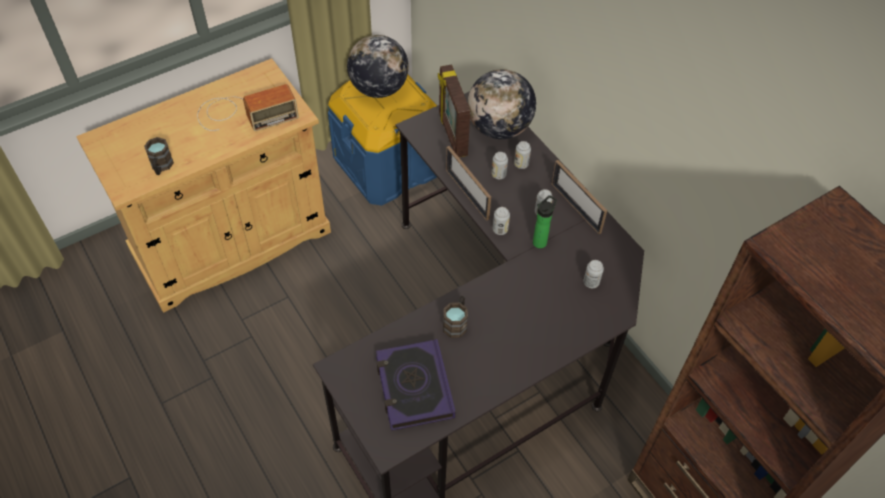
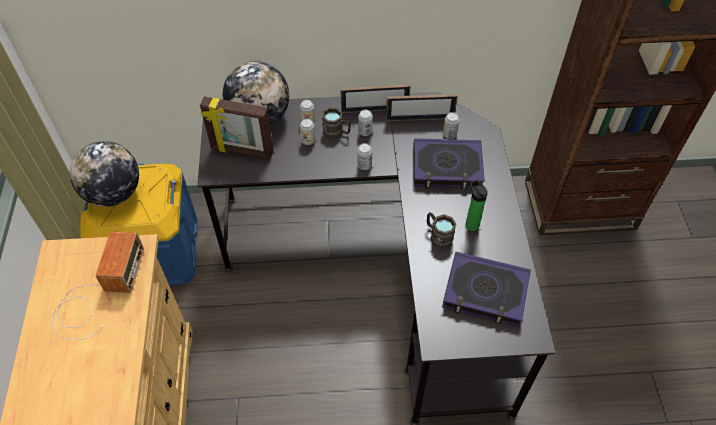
camera: 60 degrees left, 0 degrees up
brown mug [144,137,174,175] -> brown mug moved to [322,107,351,138]
picture frame [446,146,491,221] -> picture frame moved to [386,94,458,121]
bottle [533,195,557,249] -> bottle moved to [466,179,488,231]
none -> book [413,138,485,190]

